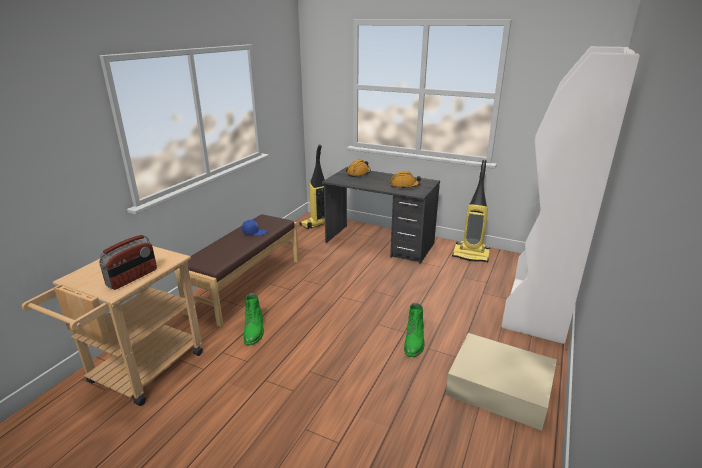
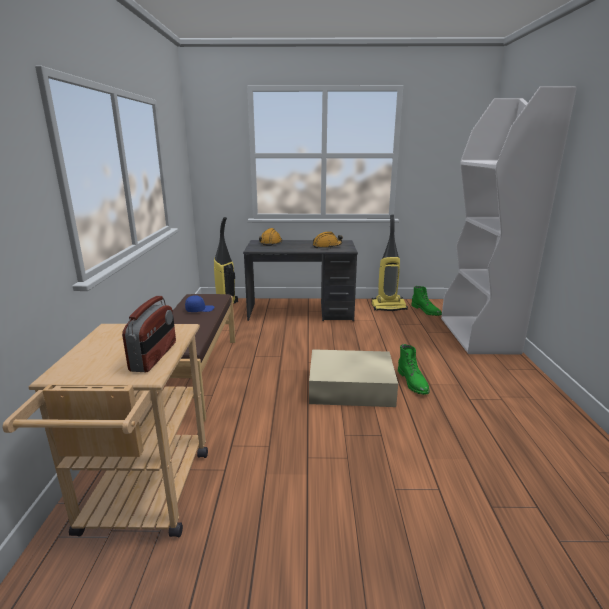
camera: 25 degrees left, 5 degrees down
green boot [244,293,264,345] -> green boot moved to [411,286,442,316]
beige storage box [446,333,557,431] -> beige storage box moved to [309,349,398,407]

